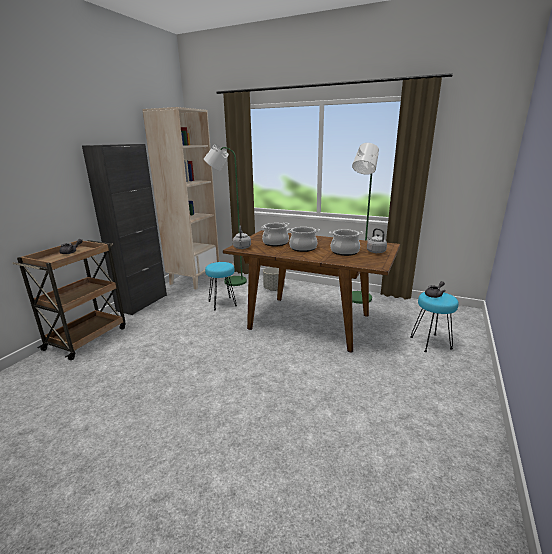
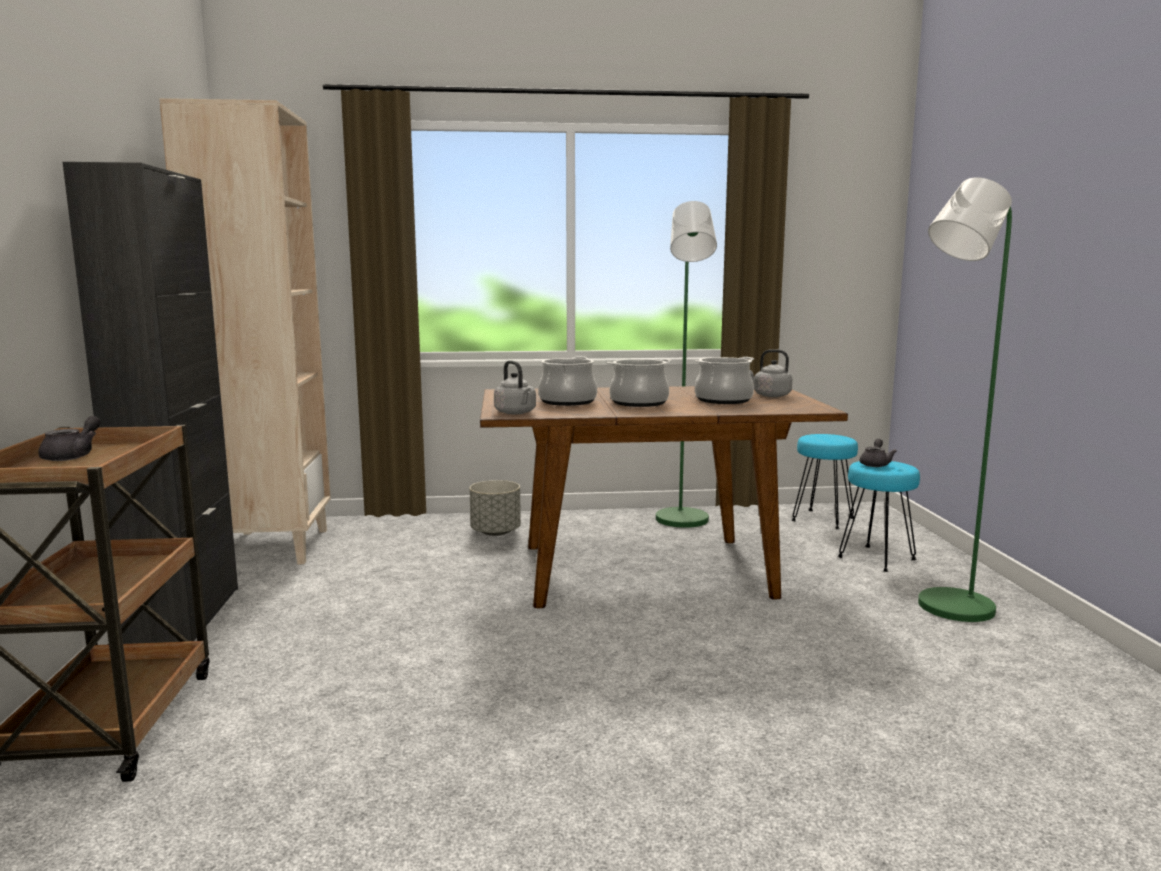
camera: 30 degrees left, 10 degrees down
green floor lamp [204,144,247,286] -> green floor lamp moved to [918,177,1012,622]
turquoise stool [205,262,237,310] -> turquoise stool moved to [792,434,858,529]

